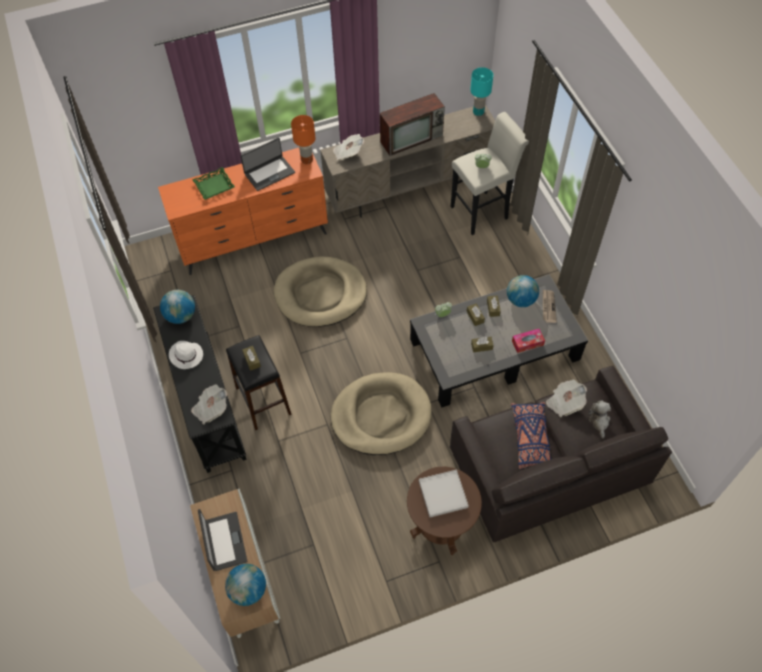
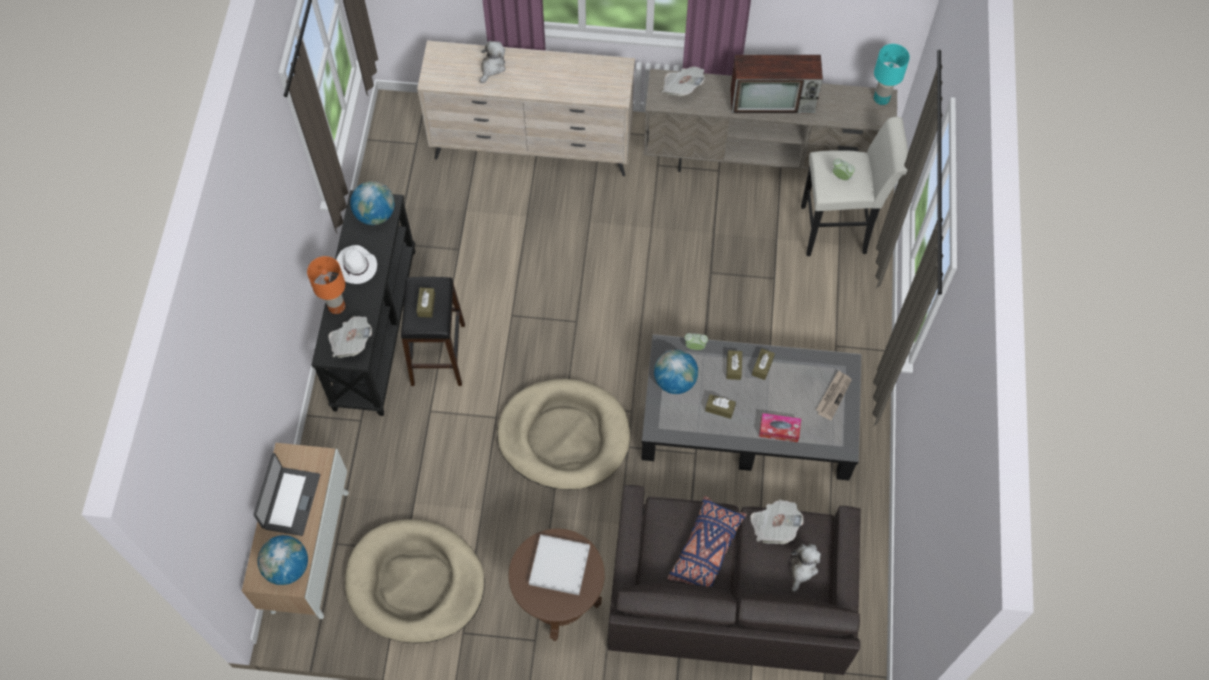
camera: 25 degrees right, 5 degrees up
orange dresser [158,148,328,275] -> beige dresser [417,41,635,176]
green tray [192,167,235,200] -> plush toy [480,41,506,83]
laptop [241,138,295,191] -> none
beige dog bed [274,257,367,327] -> beige dog bed moved to [345,519,485,643]
orange table lamp [291,115,316,164] -> orange table lamp moved to [307,256,345,314]
globe [507,275,539,307] -> globe moved to [654,350,698,394]

